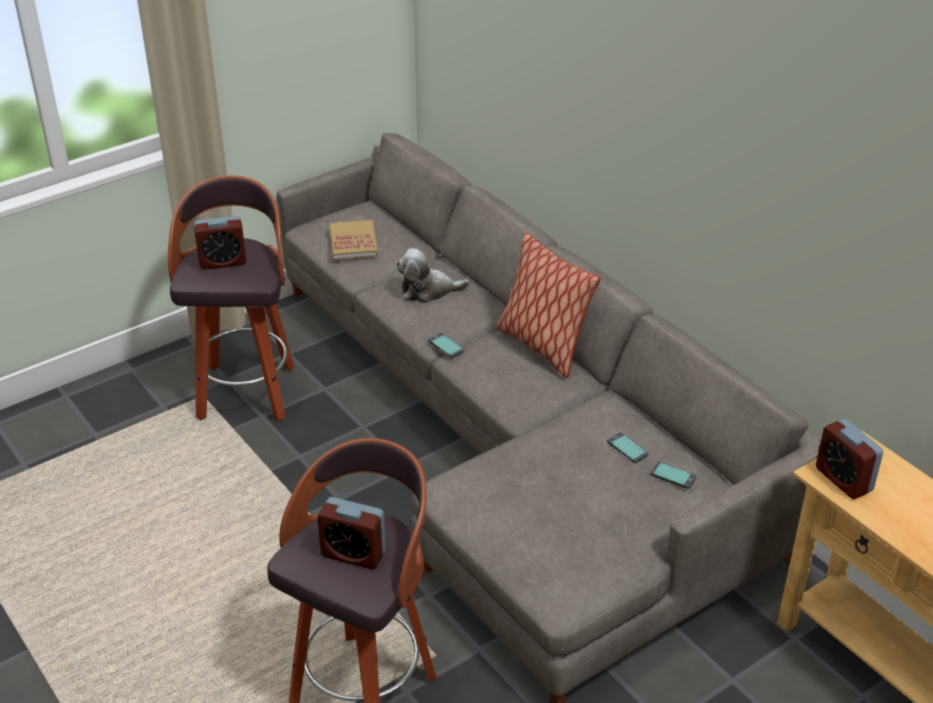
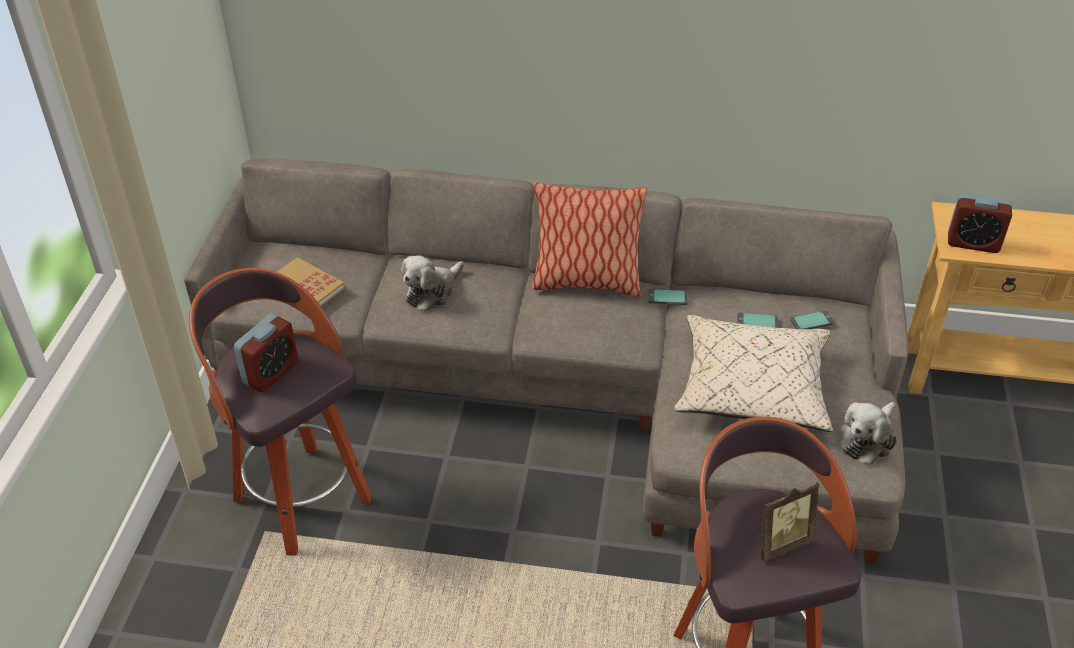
camera: 45 degrees left, 5 degrees up
alarm clock [317,497,386,569] -> picture frame [753,482,819,561]
phone [428,333,465,358] -> phone moved to [648,289,688,305]
none -> beige pillow [674,315,833,432]
none -> plush toy [840,402,897,465]

